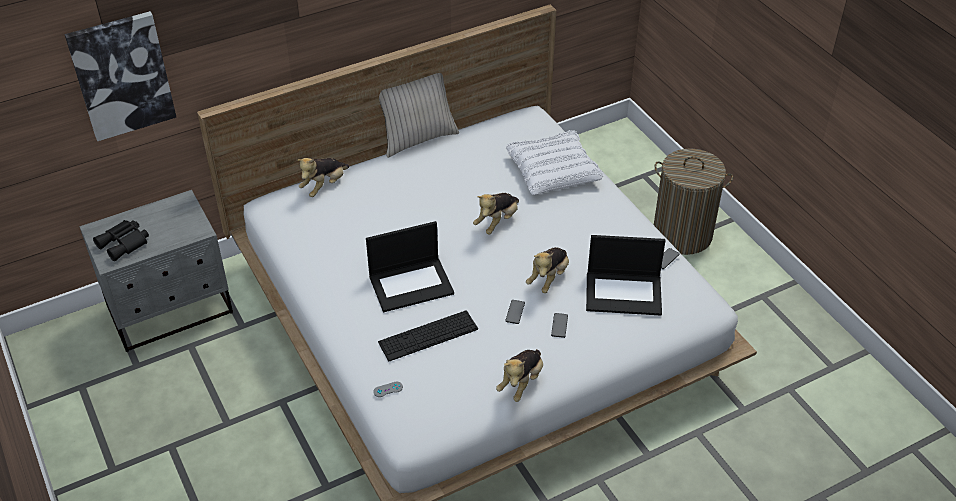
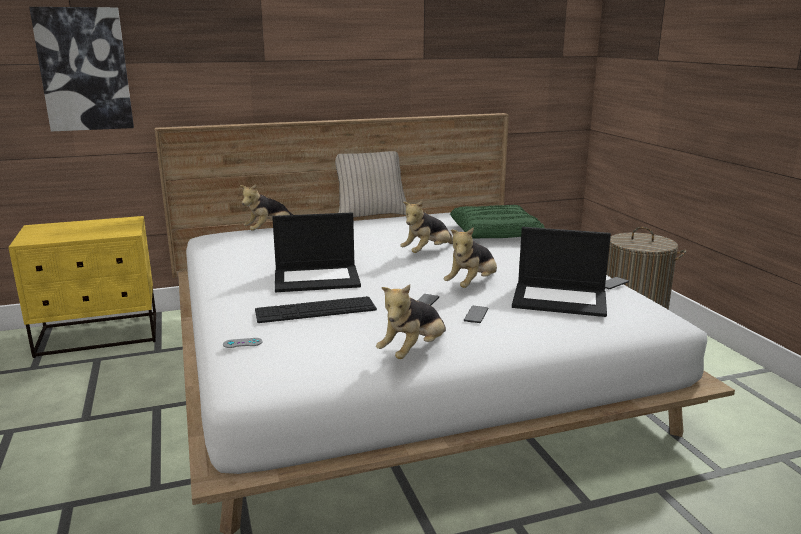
camera: 10 degrees right, 25 degrees down
grey nightstand [80,190,233,352] -> yellow nightstand [8,216,156,358]
black binoculars [93,220,149,261] -> none
white pillow [506,130,604,195] -> green pillow [450,205,545,239]

